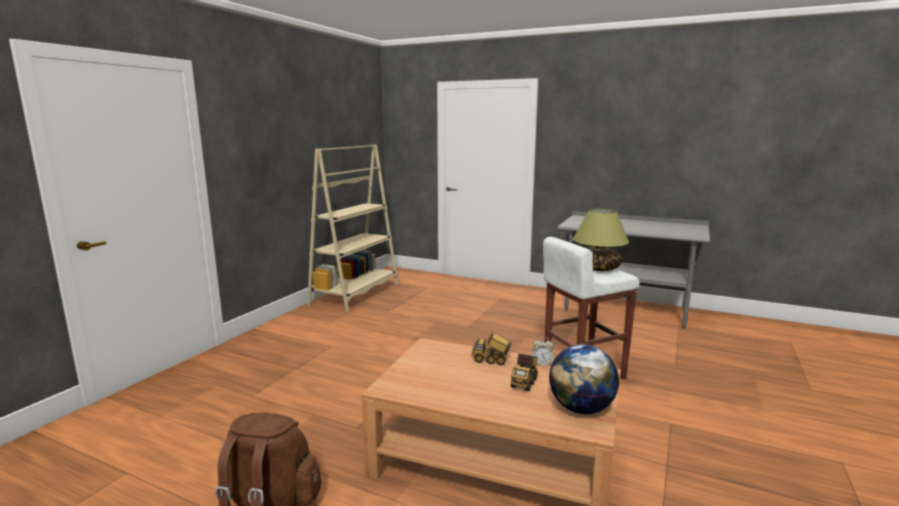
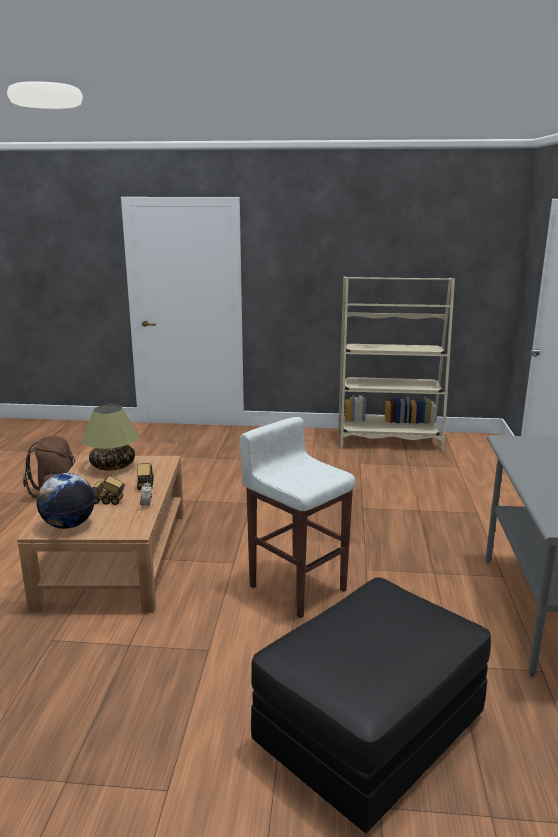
camera: 70 degrees right, 5 degrees up
table lamp [573,209,629,271] -> table lamp moved to [81,405,139,471]
none -> black ottoman [251,577,491,833]

